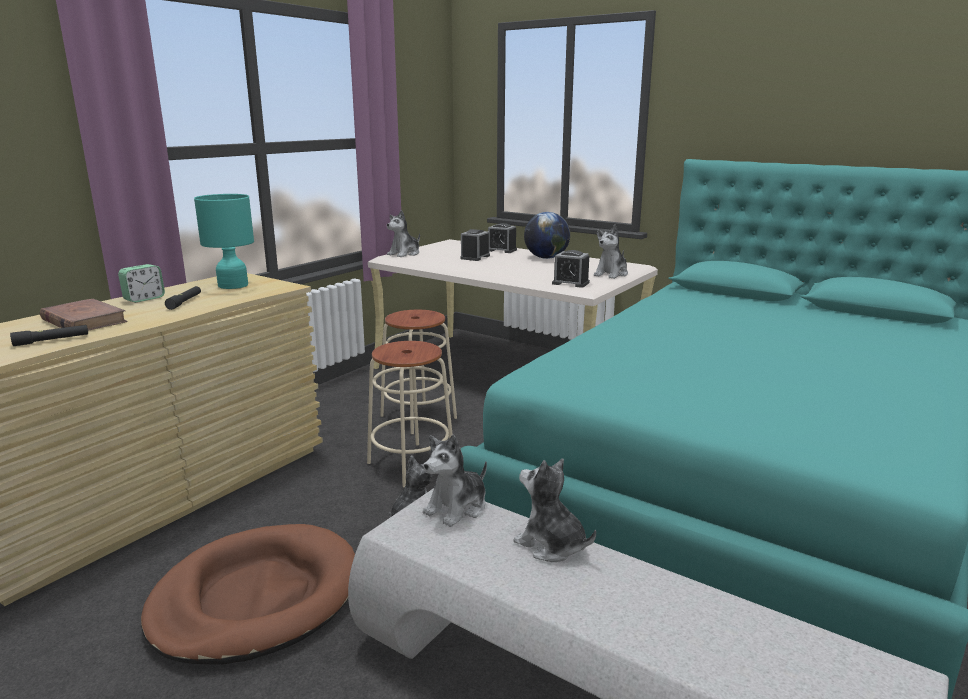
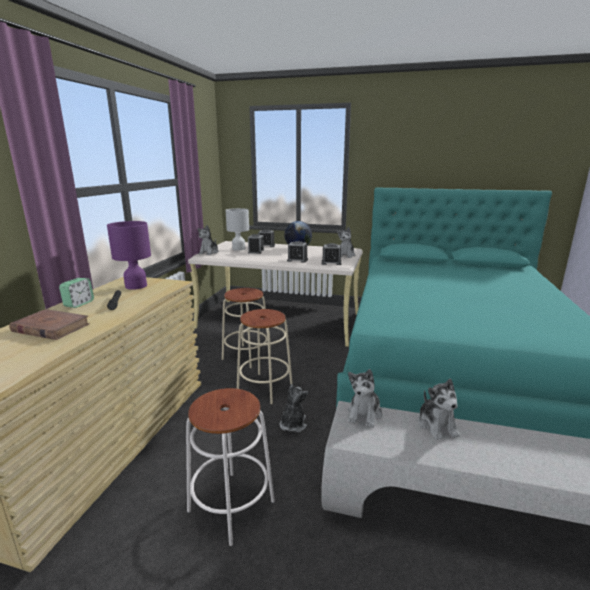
camera: 20 degrees left, 0 degrees up
black flashlight [10,325,88,346] -> none
brown dog bed [141,524,355,665] -> white stool [186,388,275,546]
turquoise table lamp [194,194,254,289] -> purple table lamp [107,221,151,290]
plush toy [513,459,596,562] -> plush toy turned 120 degrees counterclockwise [418,378,460,440]
none -> grey table lamp [226,208,249,251]
none -> alarm clock [287,241,308,263]

